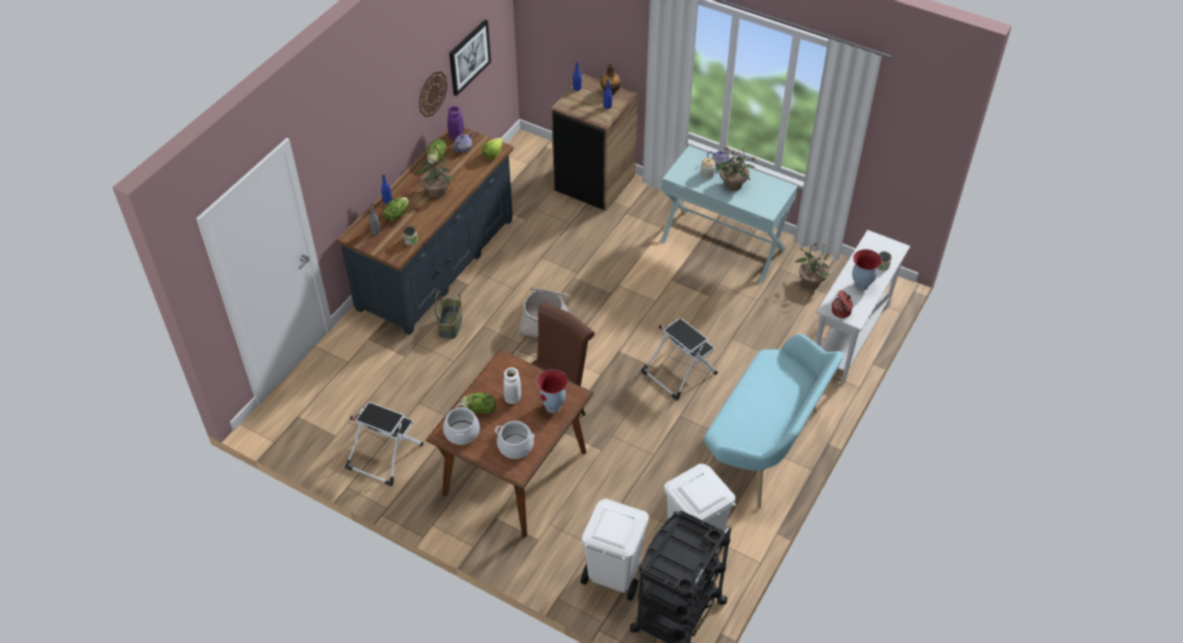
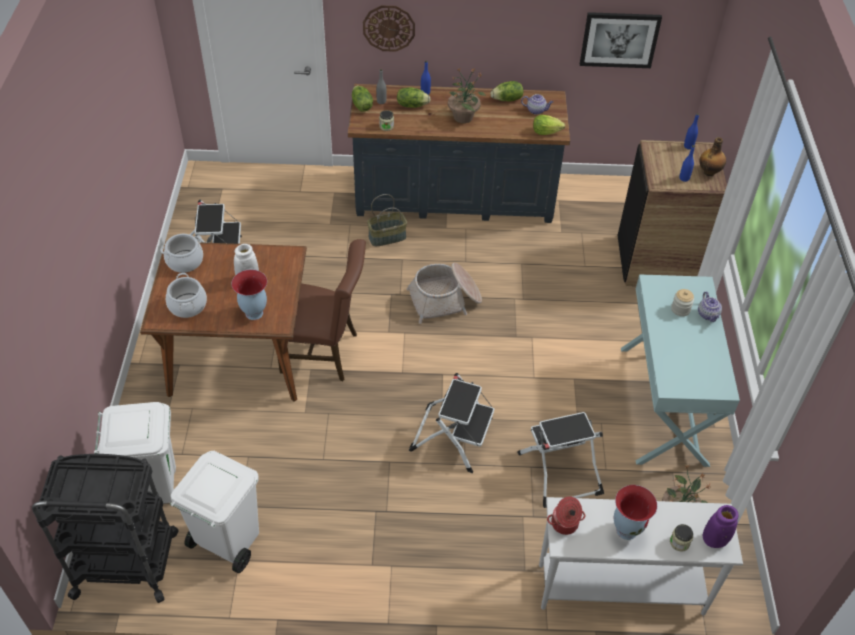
camera: 60 degrees right, 0 degrees up
wall clock [419,71,447,117] -> wall clock moved to [363,5,415,52]
purple vase [447,106,464,140] -> purple vase moved to [703,505,739,548]
lettuce [460,393,496,414] -> lettuce moved to [352,86,373,112]
turquoise bench [704,334,843,509] -> none
potted plant [717,147,756,191] -> none
none -> step ladder [517,412,604,508]

